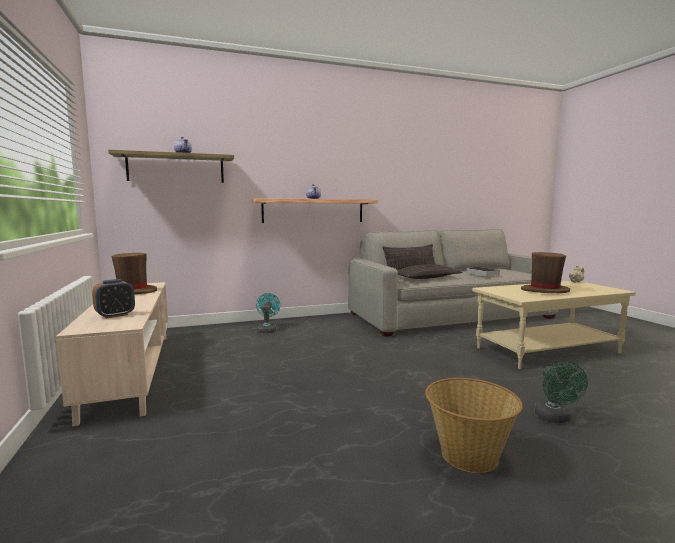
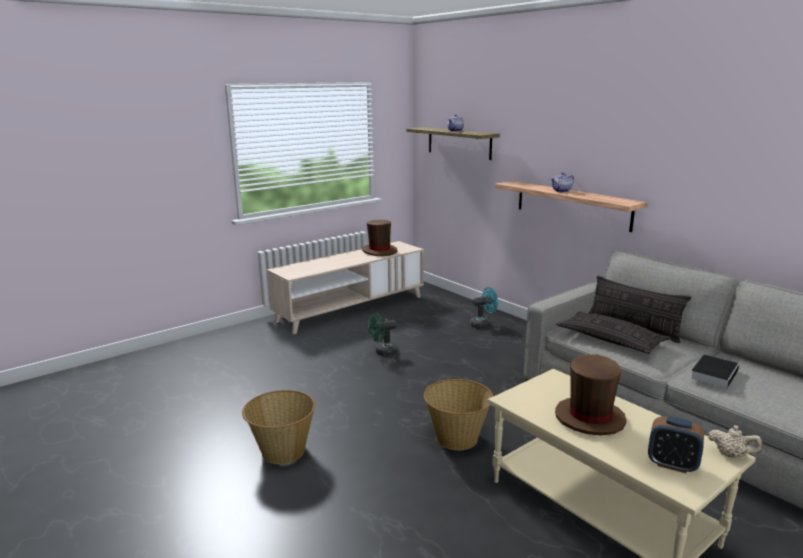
camera: 70 degrees right, 10 degrees up
alarm clock [92,279,135,318] -> alarm clock moved to [648,416,704,473]
green fan [534,362,588,423] -> green fan moved to [368,313,398,356]
none -> basket [424,379,493,451]

